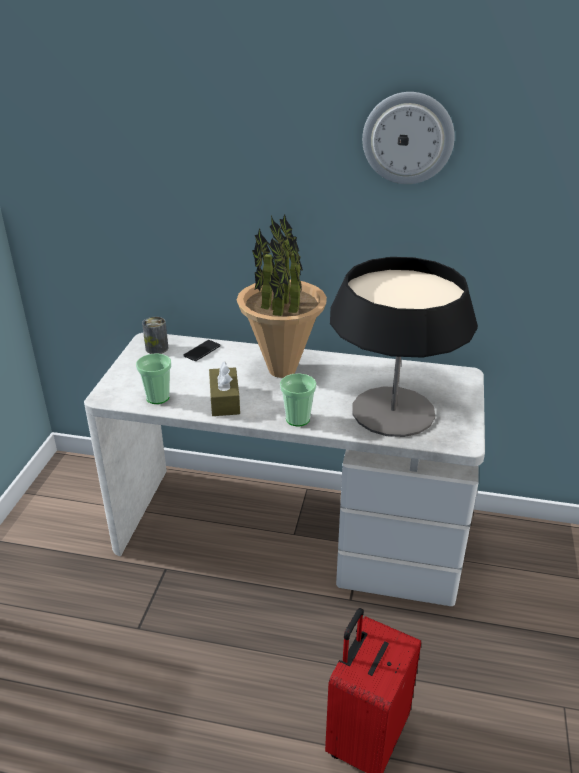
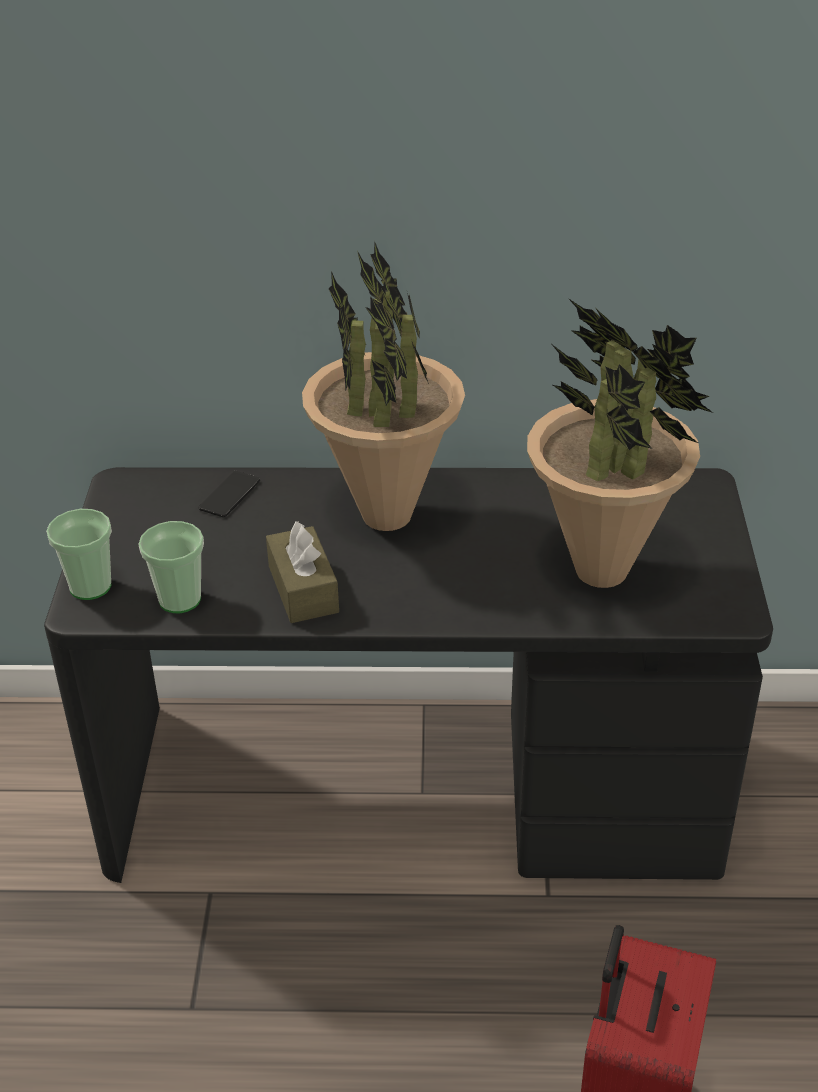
camera: 10 degrees left, 5 degrees up
white desk [84,333,485,606] -> black desk [44,467,773,883]
can [142,317,168,354] -> none
cup [280,373,317,427] -> cup moved to [46,509,112,600]
table lamp [330,257,478,437] -> potted plant [527,298,713,588]
wall clock [362,92,455,184] -> none

